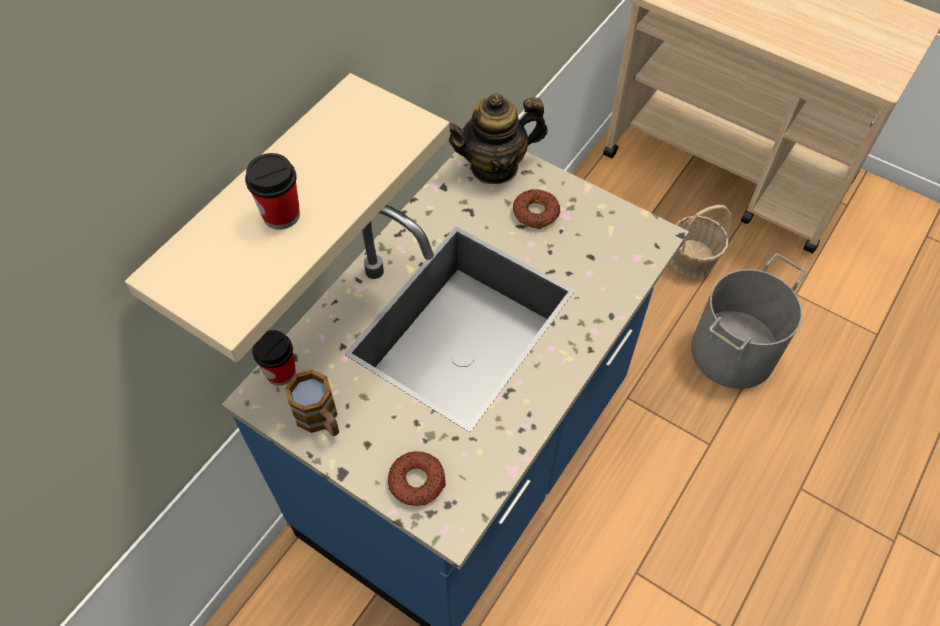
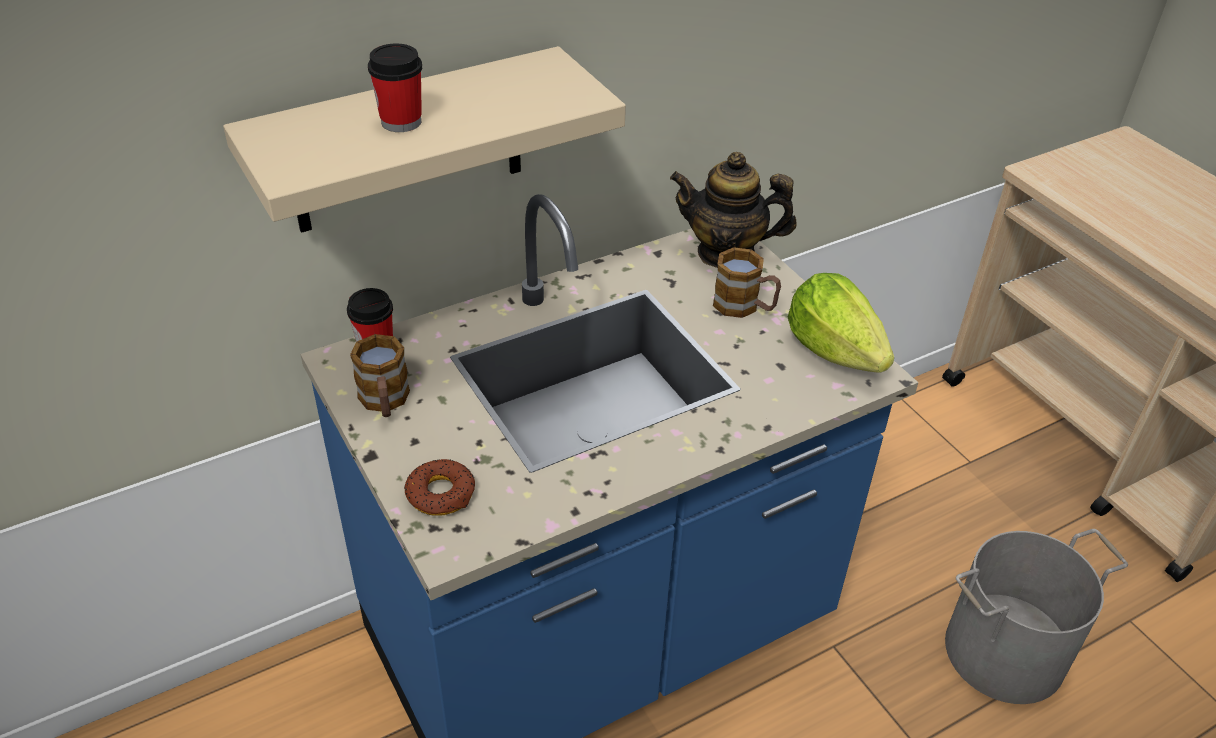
camera: 25 degrees right, 15 degrees down
donut [513,189,560,229] -> mug [713,247,781,318]
basket [671,205,731,278] -> none
none -> lettuce [788,273,894,373]

